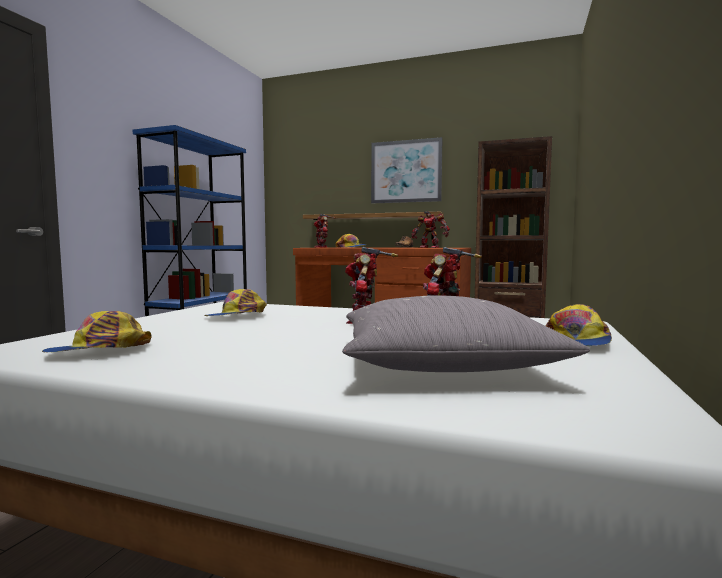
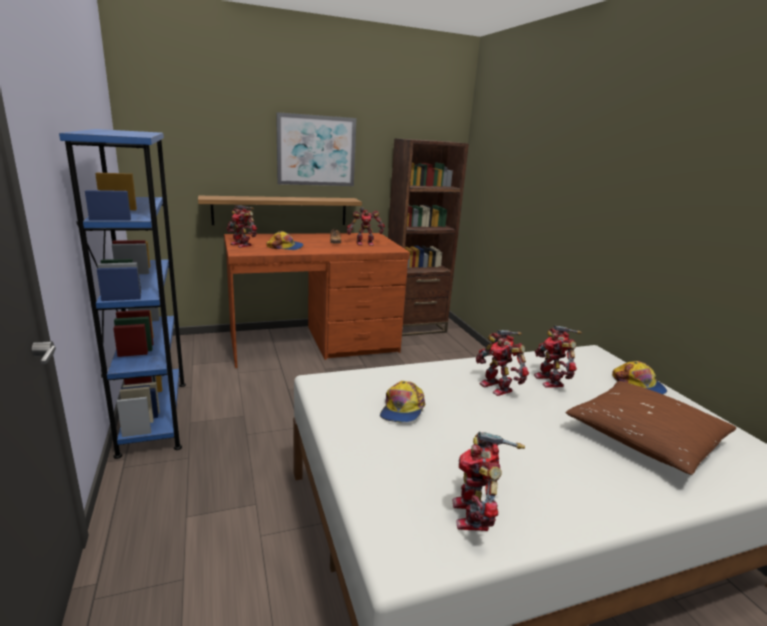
camera: 40 degrees left, 15 degrees up
cap [42,311,152,352] -> toy robot [452,432,525,531]
grey pillow [342,295,590,372] -> brown pillow [565,381,736,475]

